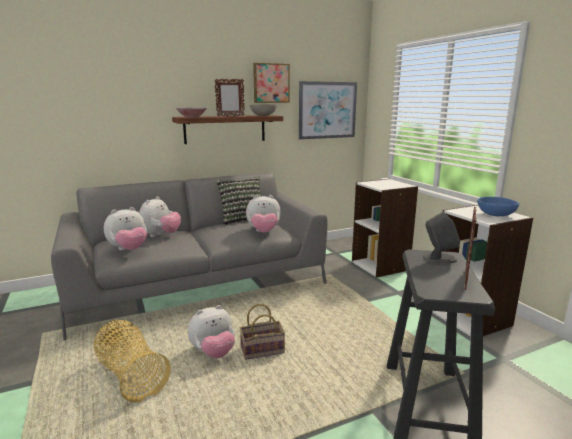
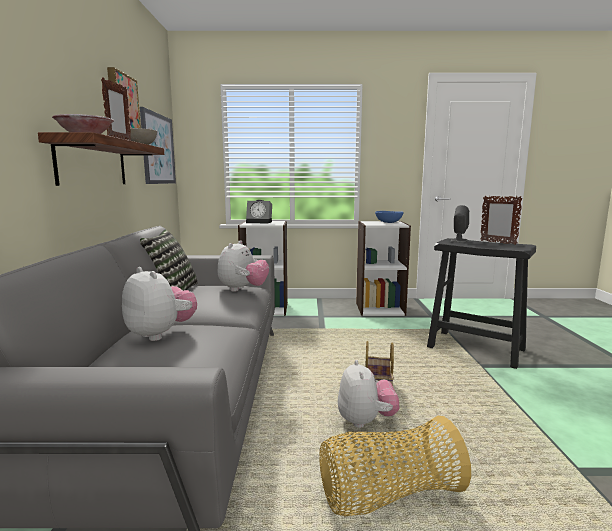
camera: 65 degrees left, 5 degrees down
plush toy [104,207,147,250] -> none
none -> alarm clock [246,200,272,223]

